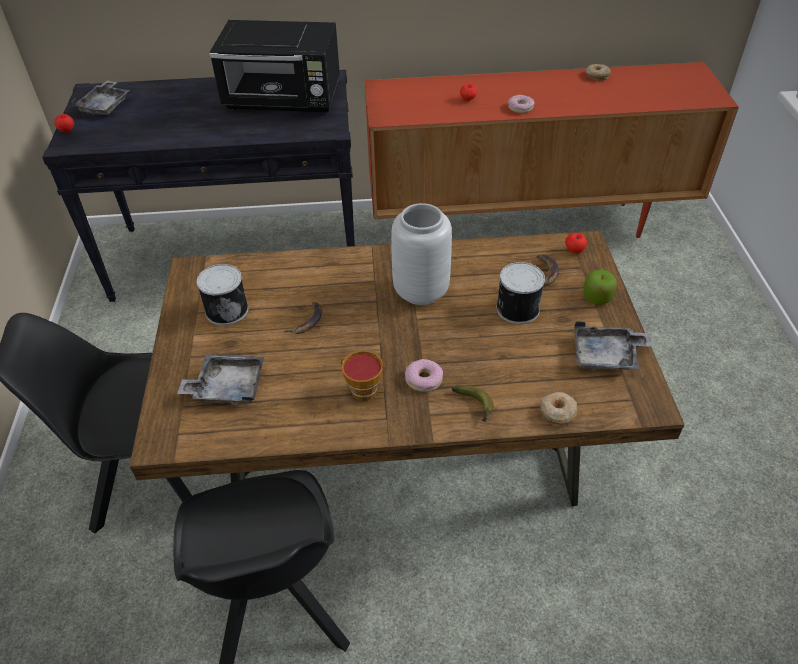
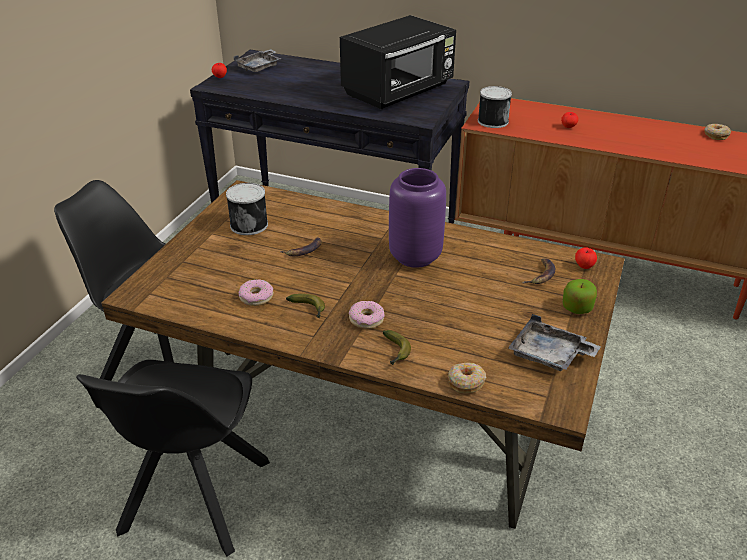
camera: 25 degrees right, 10 degrees down
grey tray [177,354,264,405] -> none
black microwave [209,20,340,113] -> black microwave turned 75 degrees counterclockwise [340,15,456,109]
cup [341,350,383,401] -> banana [286,294,325,318]
grey vase [391,203,452,305] -> purple vase [389,168,446,268]
can [496,262,545,324] -> can moved to [478,86,512,128]
donut [508,95,534,113] -> donut moved to [239,279,274,306]

